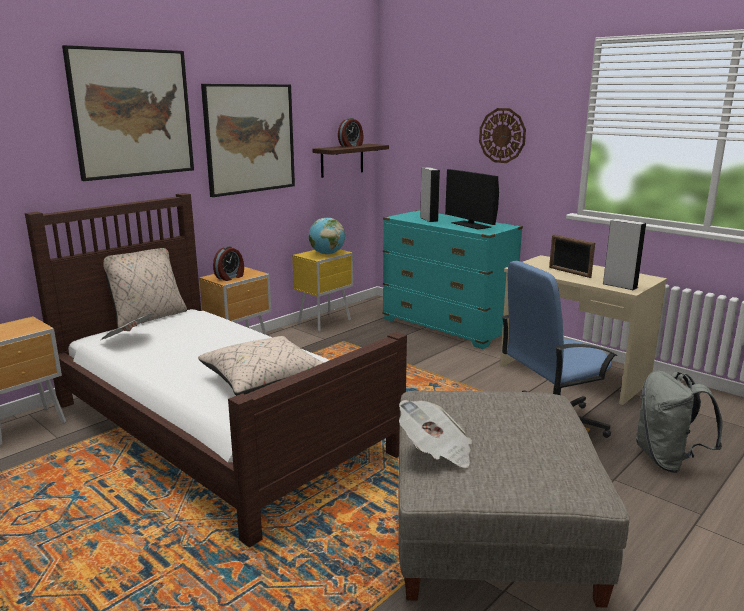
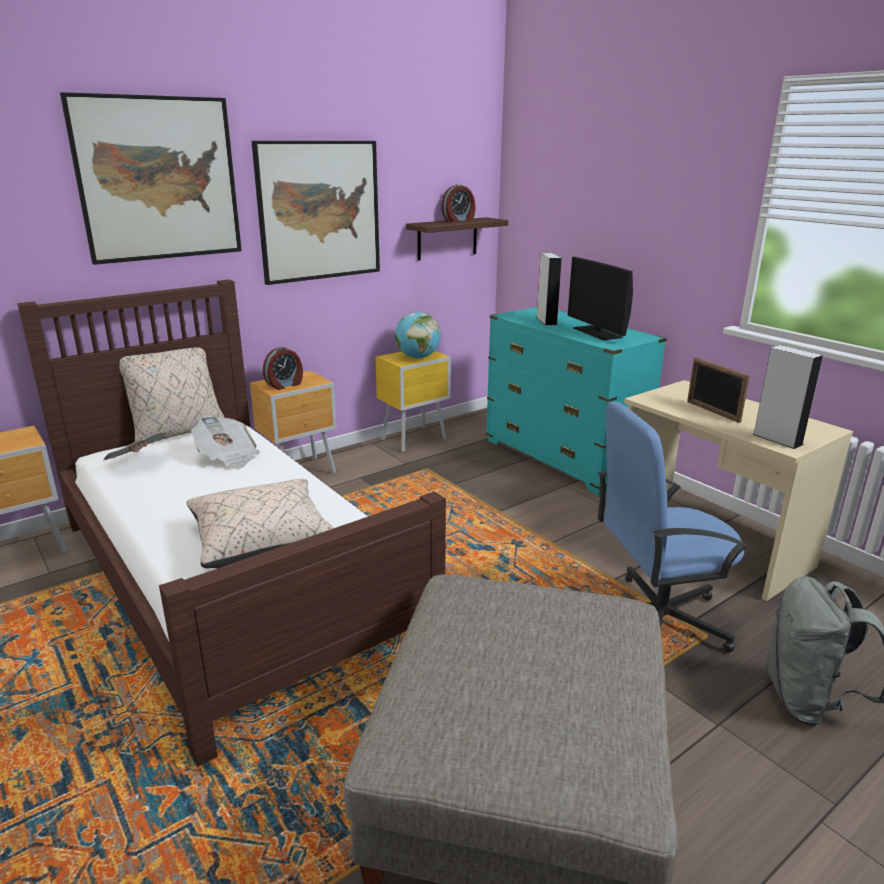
camera: 10 degrees right, 5 degrees up
newspaper [399,400,472,468] -> newspaper moved to [191,416,260,469]
wall clock [479,108,526,163] -> none

